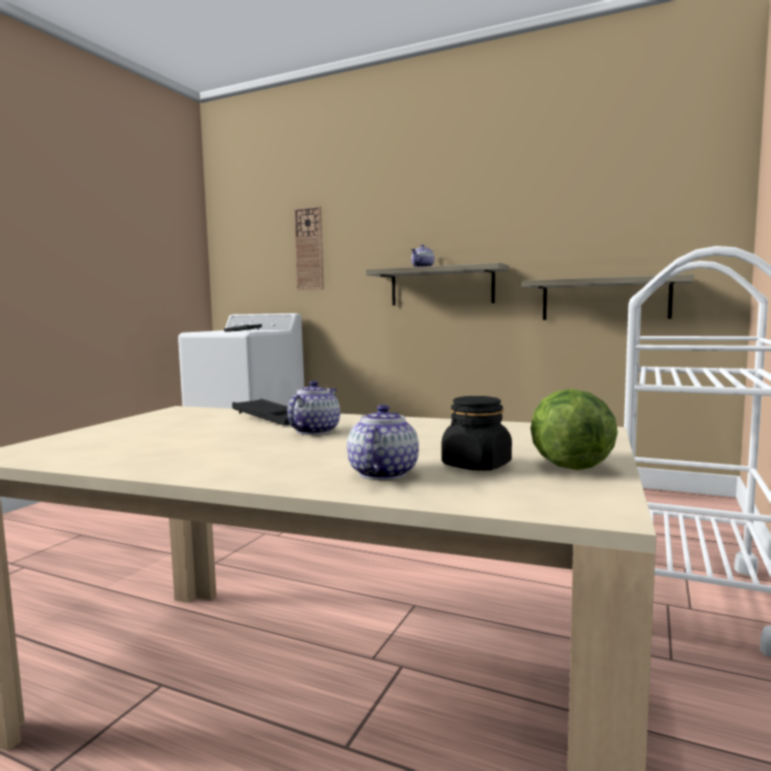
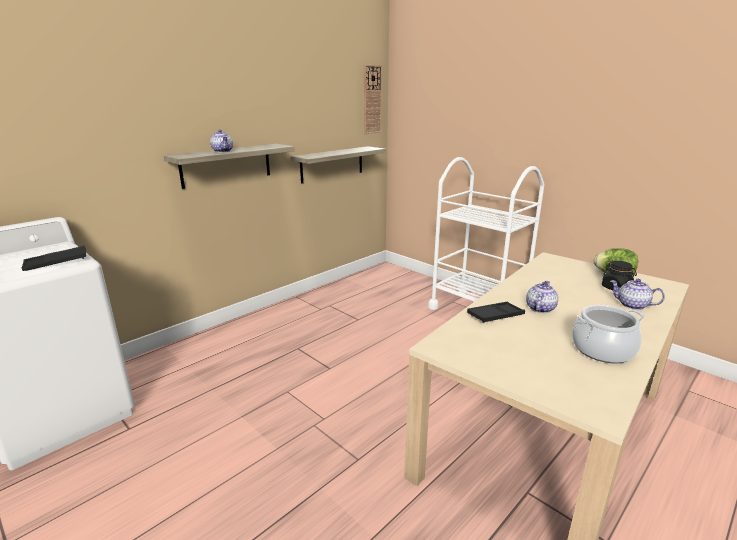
camera: 70 degrees left, 15 degrees up
teapot [288,380,340,435] -> teapot turned 75 degrees clockwise [526,281,558,313]
wall clock [294,206,324,290] -> wall clock moved to [364,65,382,134]
none -> cooking pot [572,305,645,363]

